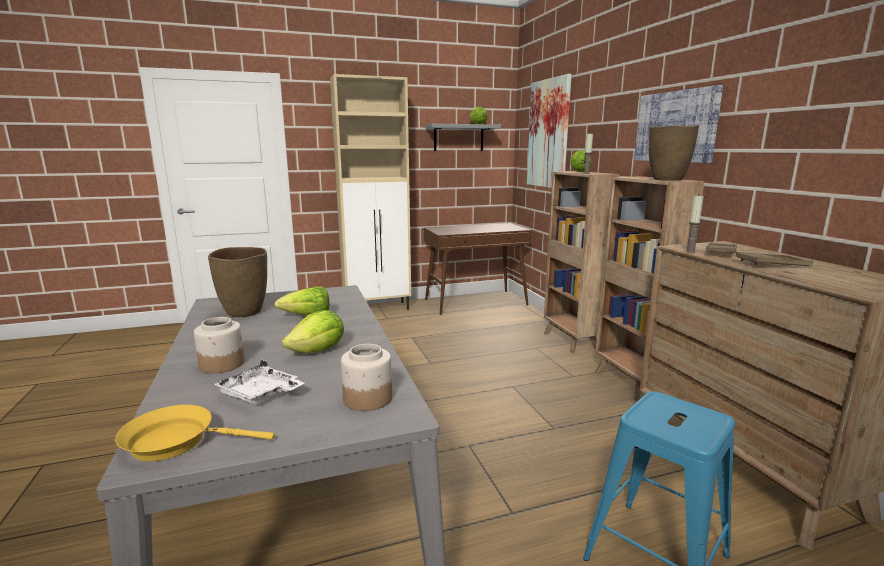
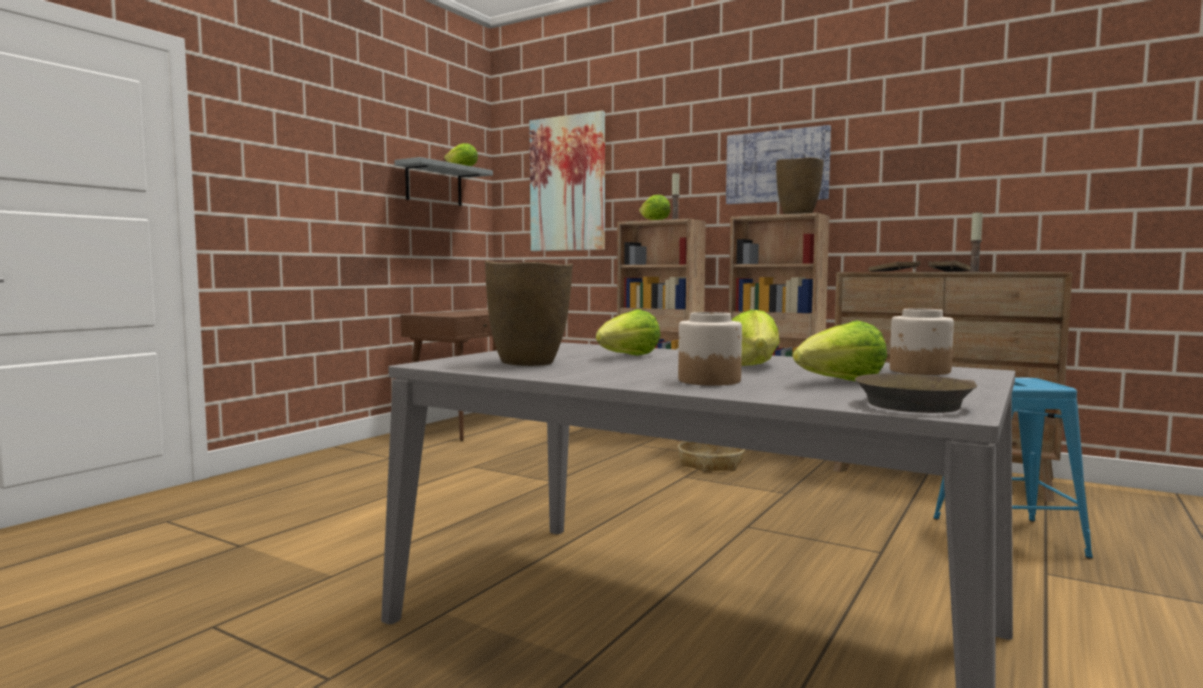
camera: 40 degrees left, 10 degrees down
yellow frying pan [115,405,275,461] -> brown frying pan [855,373,977,413]
white tray [214,360,304,405] -> lettuce [793,320,887,381]
beige cabinet [330,74,411,310] -> none
candle [685,195,704,253] -> candle moved to [969,211,983,272]
none -> basket [678,441,745,472]

